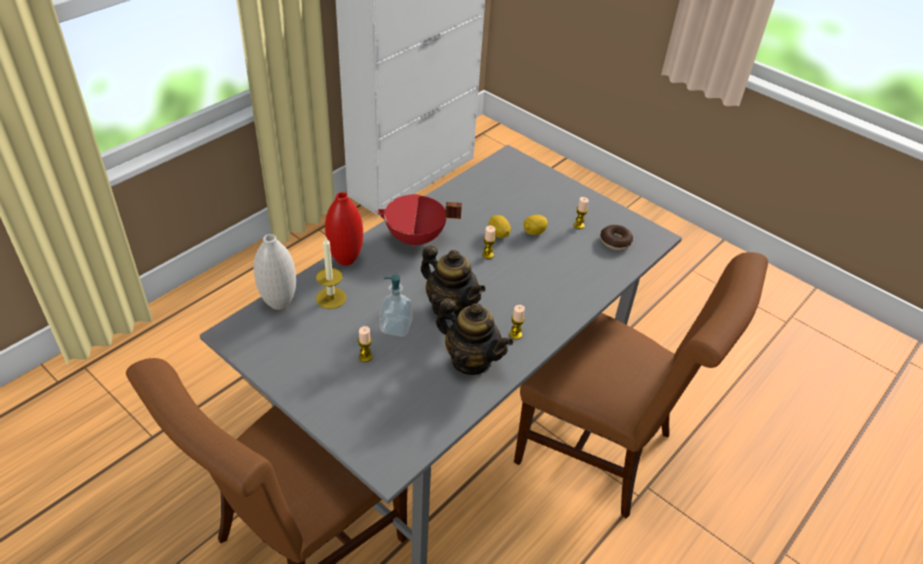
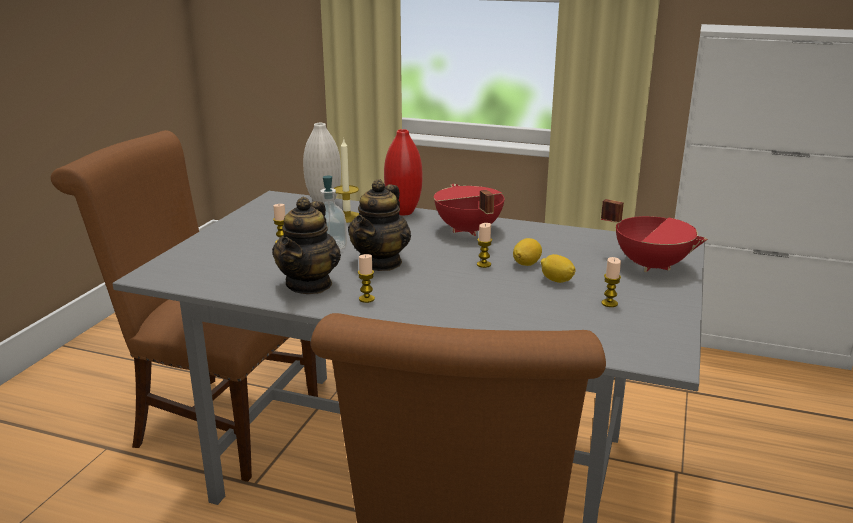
camera: 70 degrees right, 20 degrees down
donut [600,225,633,250] -> none
none -> red cooking pot [601,199,708,272]

